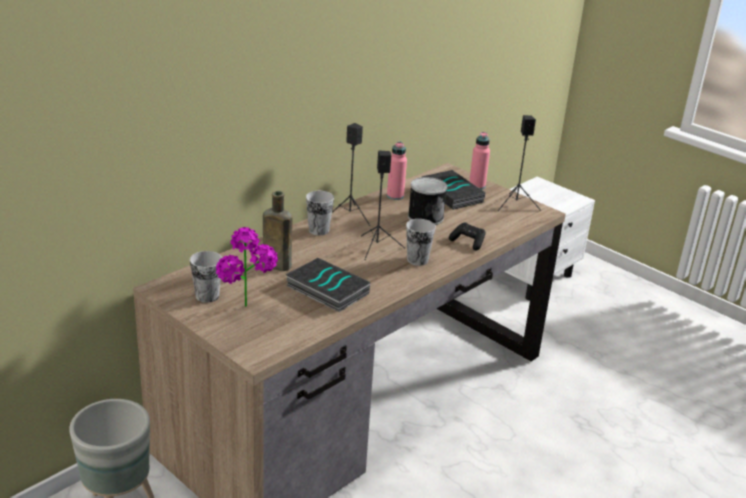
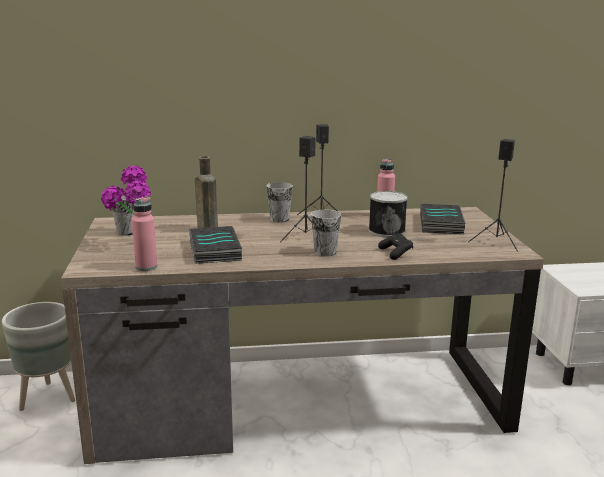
camera: 40 degrees right, 10 degrees down
pink bottle [469,132,490,190] -> pink bottle moved to [132,196,157,271]

